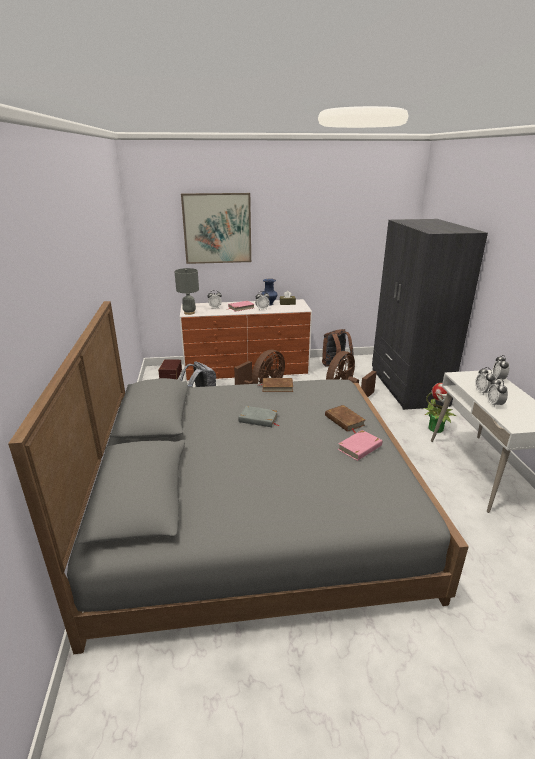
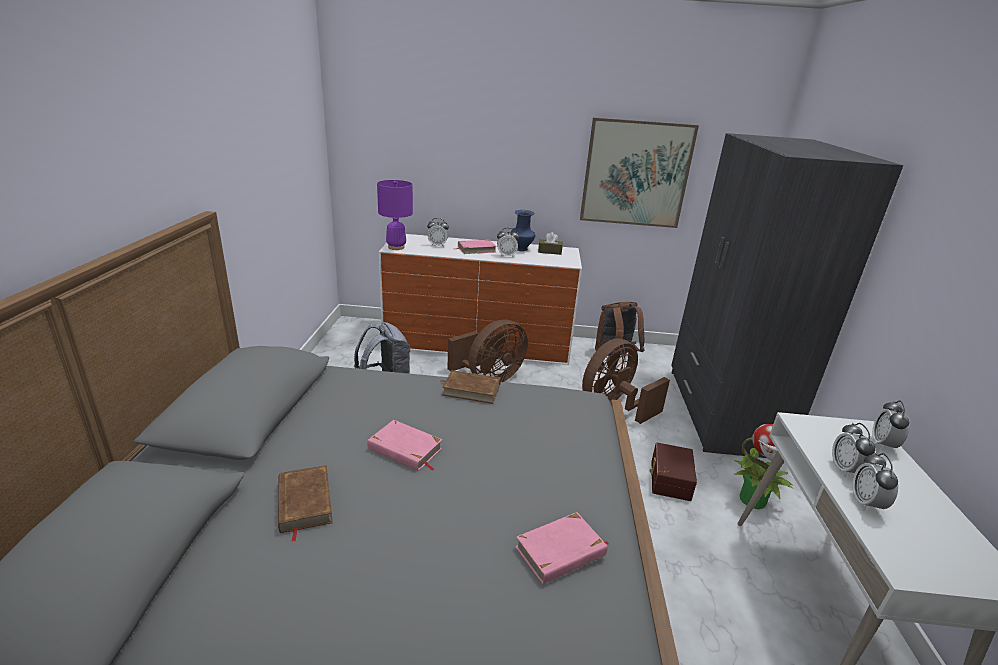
camera: 10 degrees right, 0 degrees up
brown storage box [158,359,182,380] -> brown storage box moved to [650,443,697,501]
grey table lamp [174,268,199,315] -> purple table lamp [377,180,413,250]
picture [181,193,251,264] -> picture moved to [580,117,699,228]
grey book [238,406,280,427] -> pink book [367,420,442,471]
brown book [325,405,365,433] -> brown book moved to [278,465,333,542]

